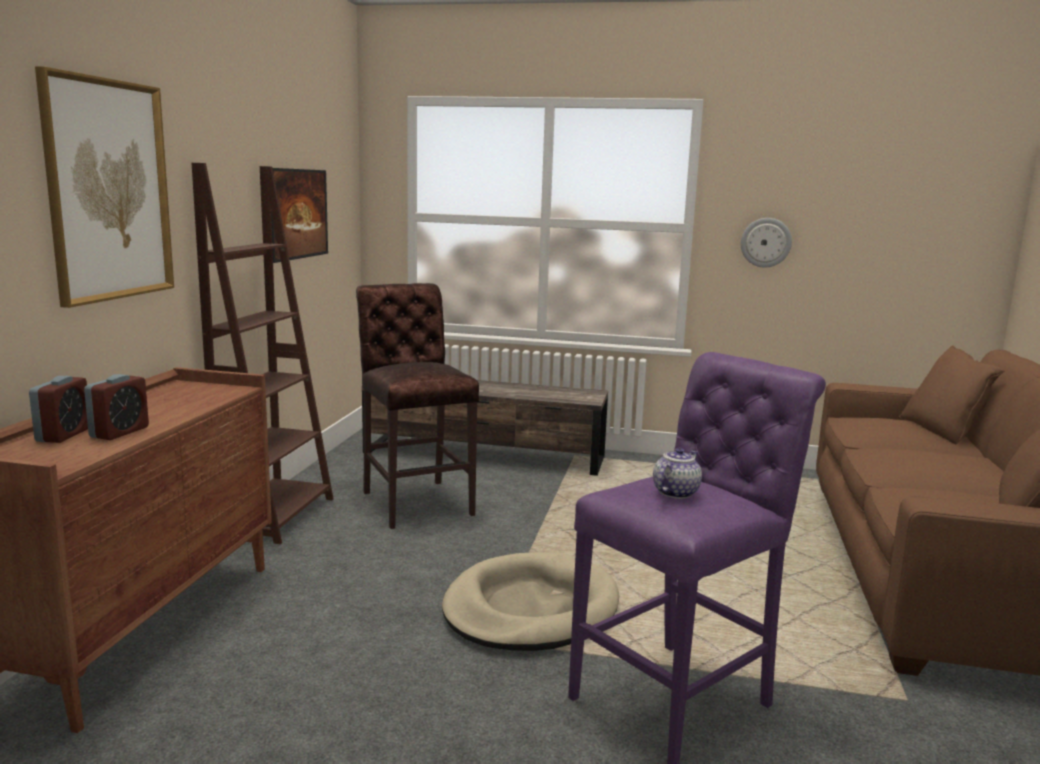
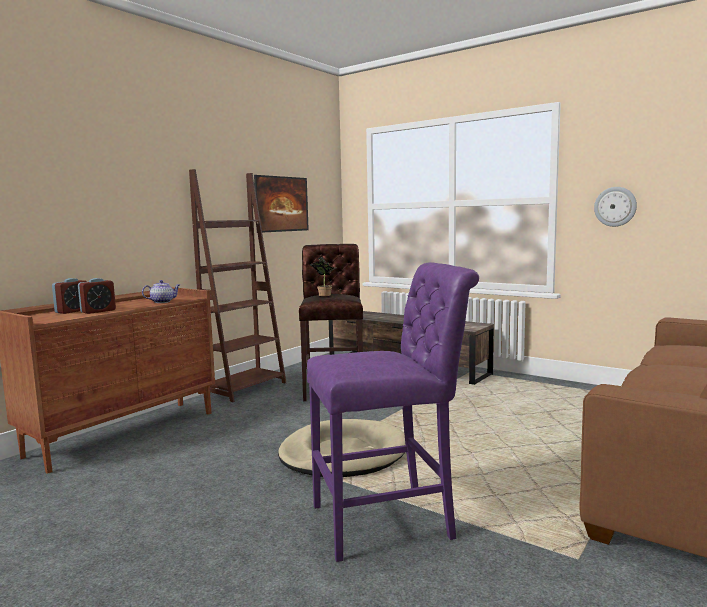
camera: 25 degrees right, 5 degrees down
picture [35,66,174,308] -> none
teapot [653,448,702,499] -> teapot moved to [142,280,180,303]
none -> potted plant [310,257,336,296]

